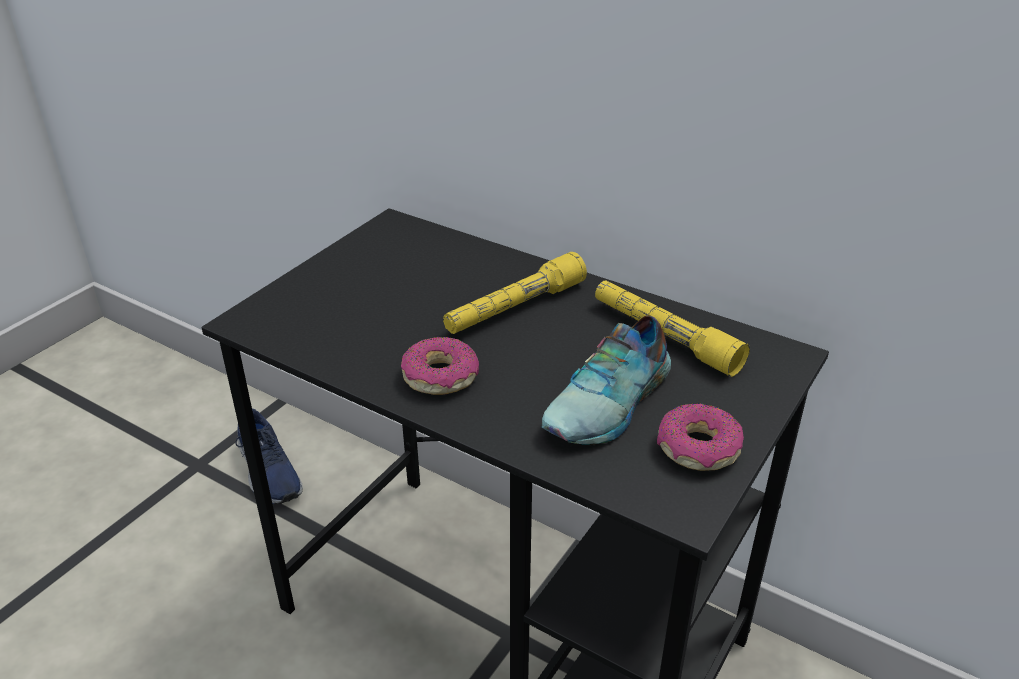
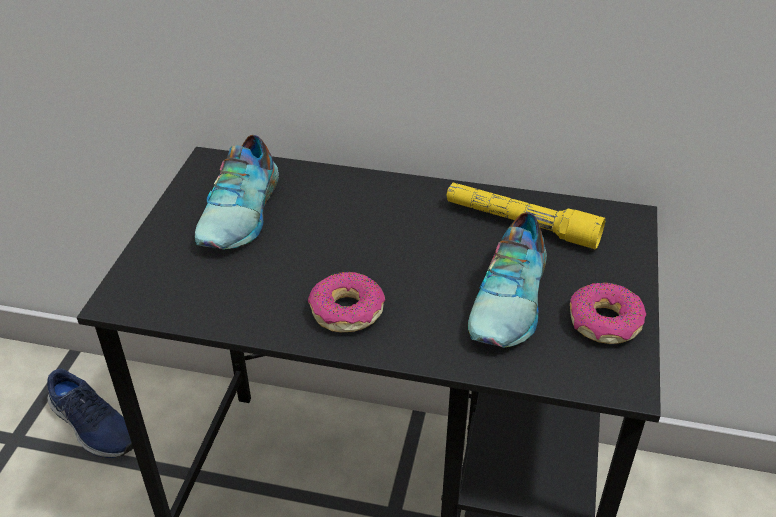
camera: 20 degrees left, 5 degrees up
yellow flashlight [443,252,587,334] -> none
none -> shoe [195,135,279,250]

